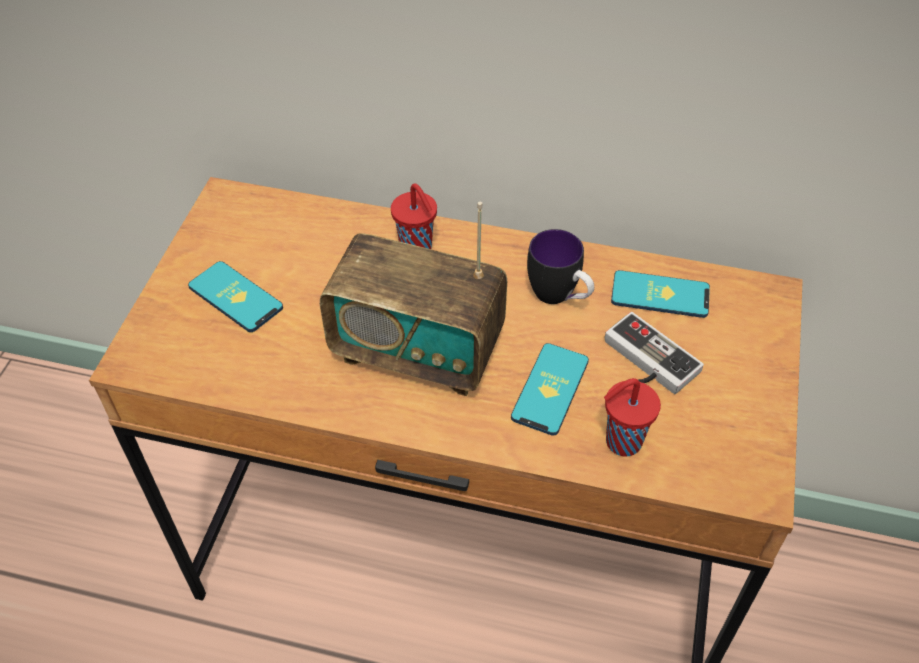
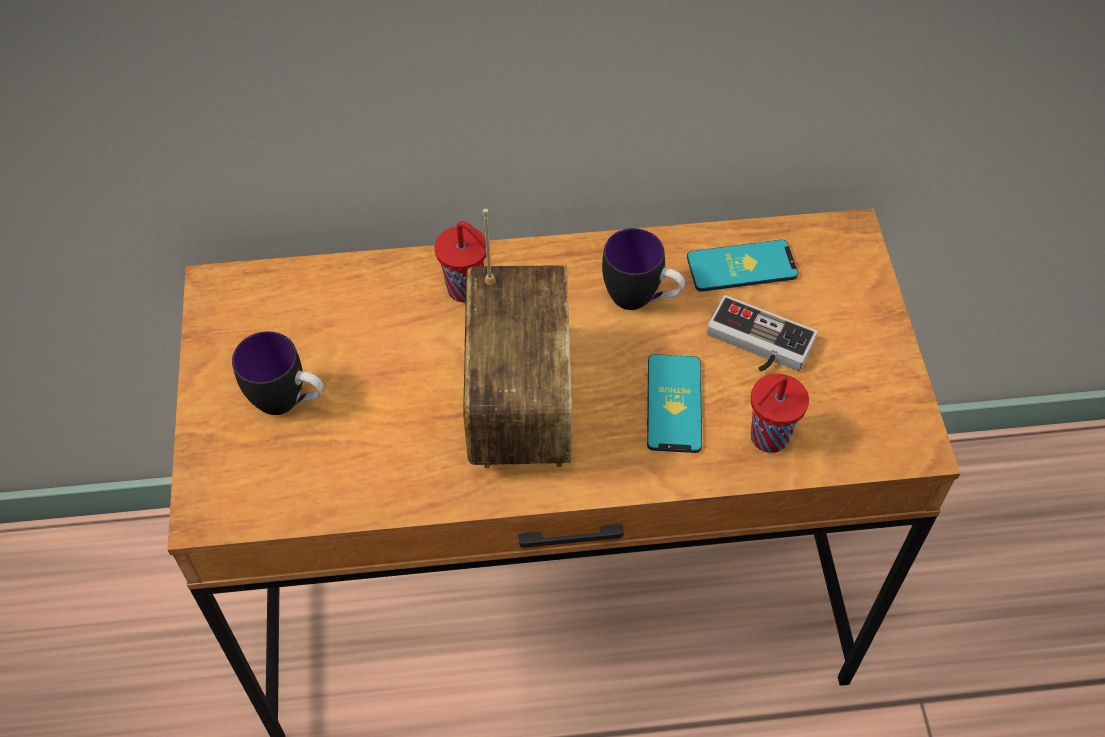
camera: 20 degrees left, 5 degrees up
phone [188,261,283,332] -> mug [232,331,324,415]
radio [320,202,507,396] -> radio turned 90 degrees counterclockwise [463,208,572,468]

